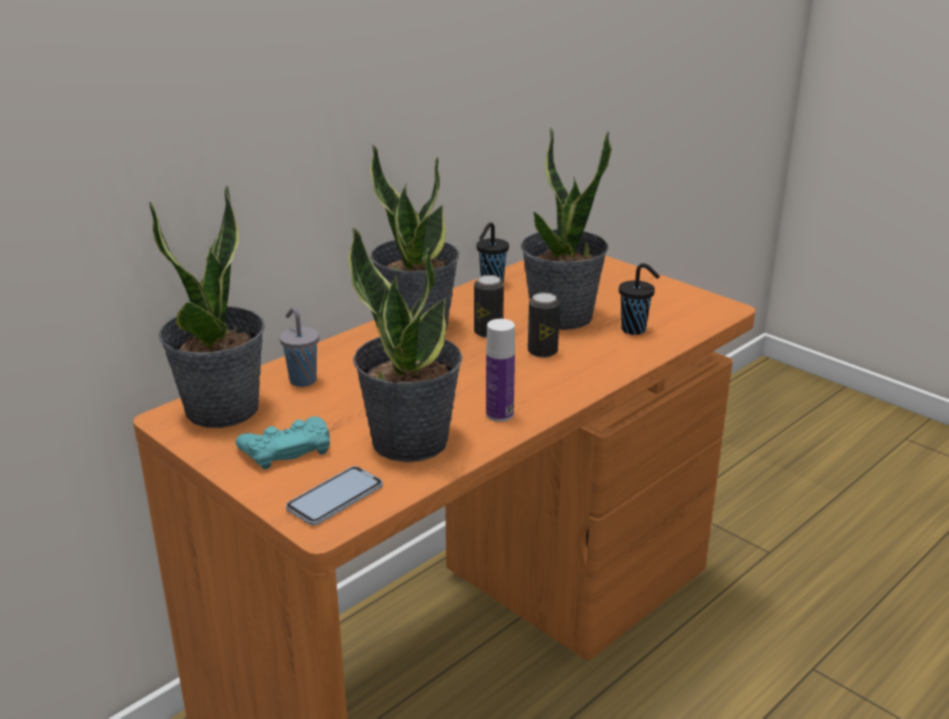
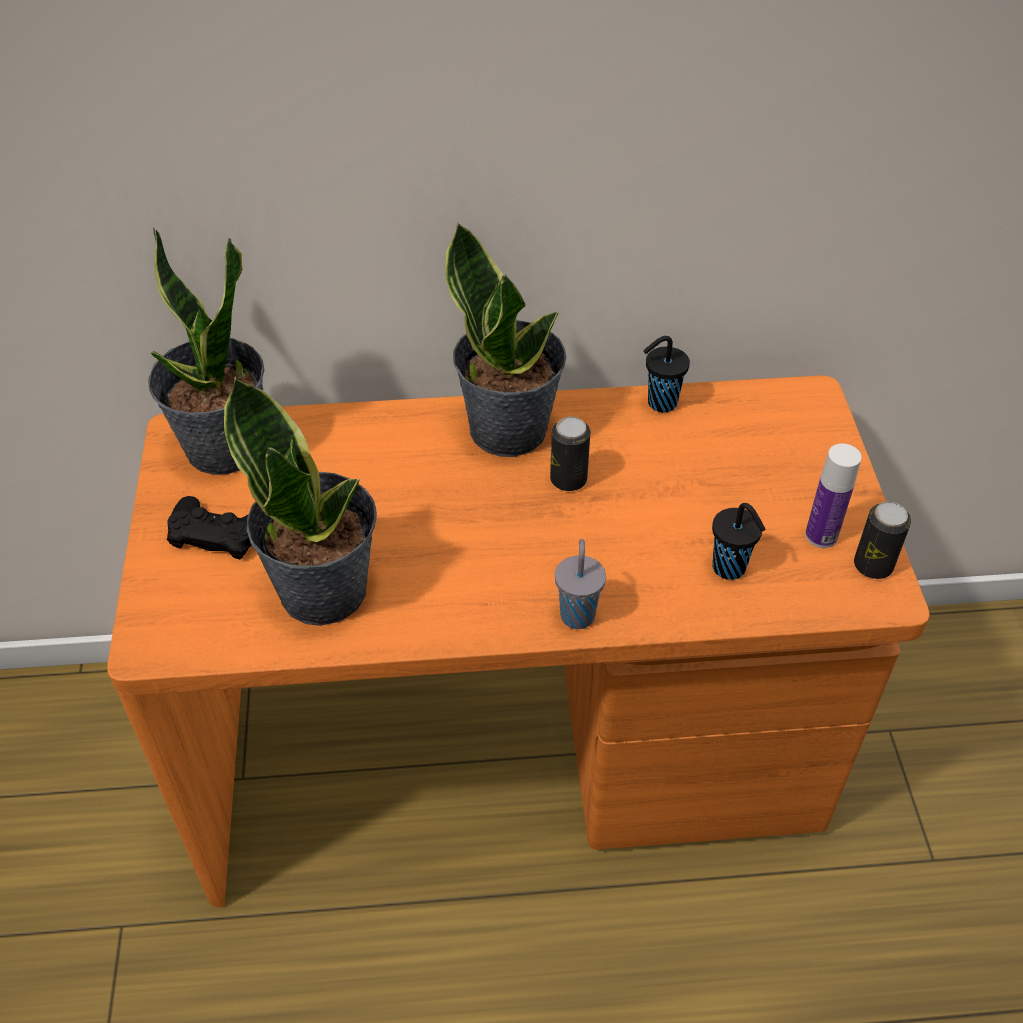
camera: 40 degrees right, 20 degrees up
turquoise game controller [235,416,330,470] -> black game controller [167,496,252,559]
grey cup [279,307,319,387] -> grey cup moved to [555,539,606,629]
phone [286,466,383,526] -> none
bottle [486,319,515,422] -> bottle moved to [805,444,862,548]
potted plant [521,128,612,330] -> none
can [528,292,560,358] -> can moved to [854,502,911,579]

